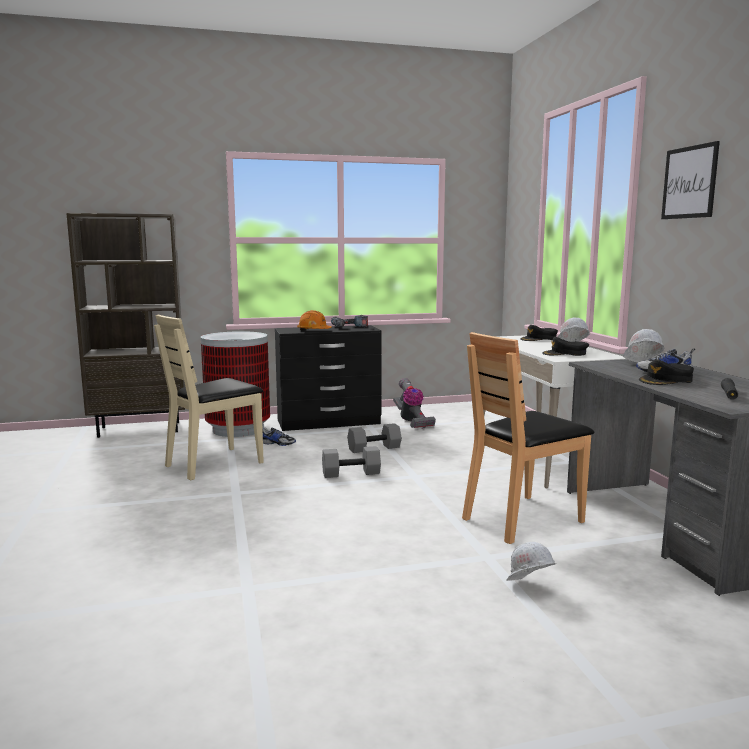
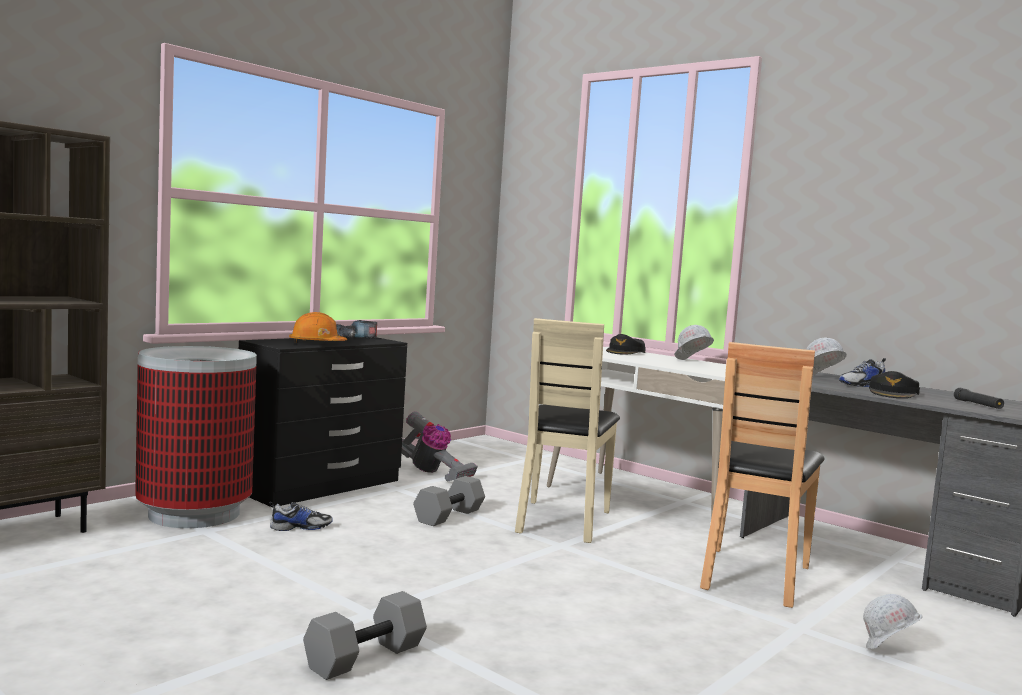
camera: 35 degrees left, 5 degrees down
beige chair [154,315,264,480] -> beige chair moved to [515,318,620,543]
grey dumbbell [322,446,381,478] -> grey dumbbell moved to [303,591,427,680]
black cap [542,337,589,356] -> none
picture [661,141,720,219] -> none

